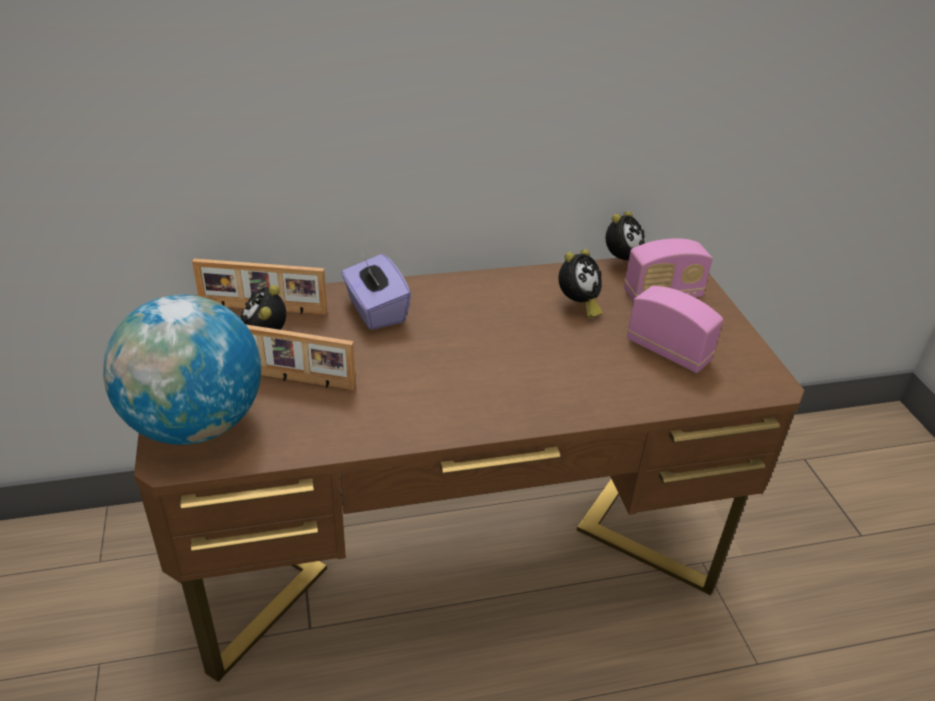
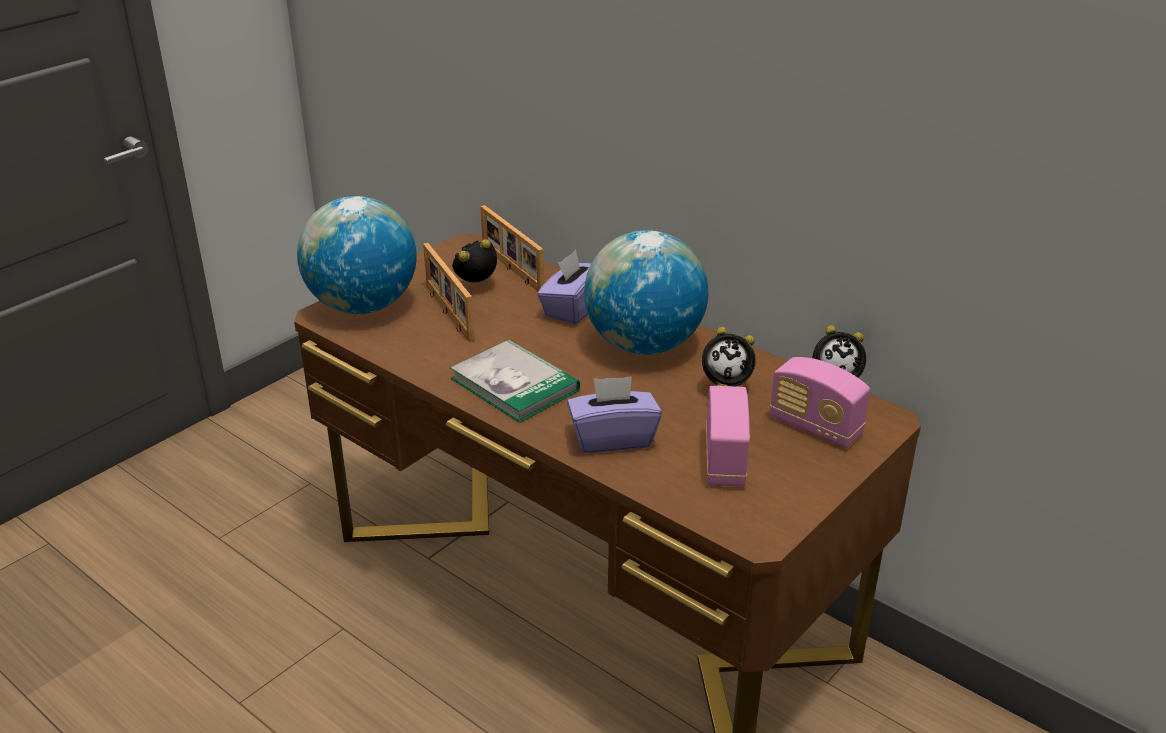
camera: 55 degrees right, 5 degrees down
none -> book [450,339,580,423]
none -> purple tissue box [567,376,662,453]
none -> globe [584,230,708,355]

